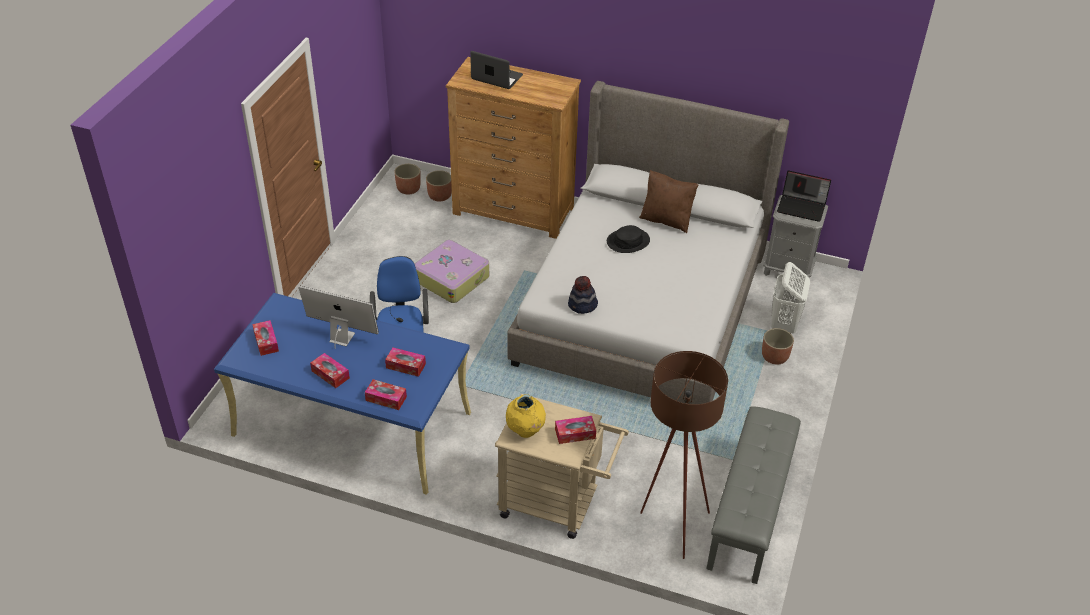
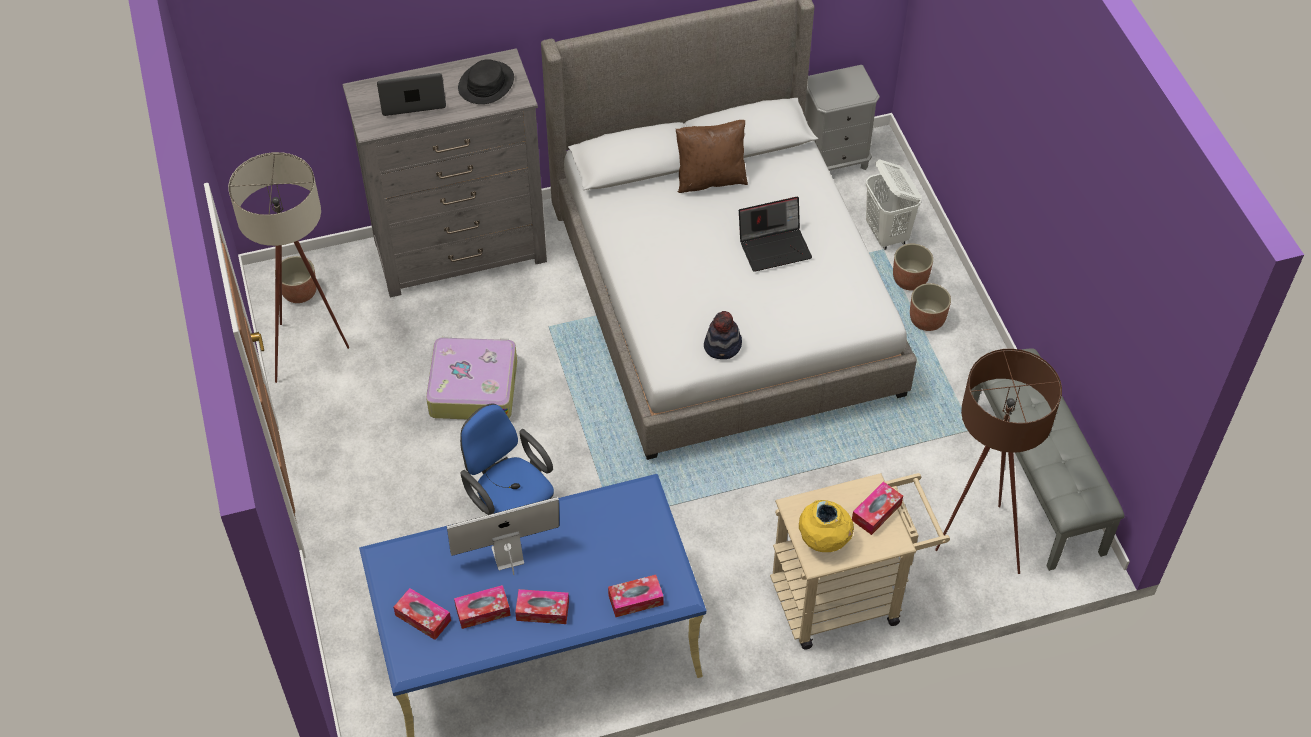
camera: 35 degrees left, 10 degrees up
tissue box [385,348,426,377] -> tissue box moved to [454,585,511,629]
planter [426,170,452,202] -> planter moved to [910,283,951,331]
brown dresser [446,57,581,239] -> grey dresser [342,48,547,298]
black hat [607,225,650,253] -> black hat moved to [458,59,514,104]
laptop [777,171,831,222] -> laptop moved to [739,197,812,272]
none -> beige floor lamp [228,152,349,383]

